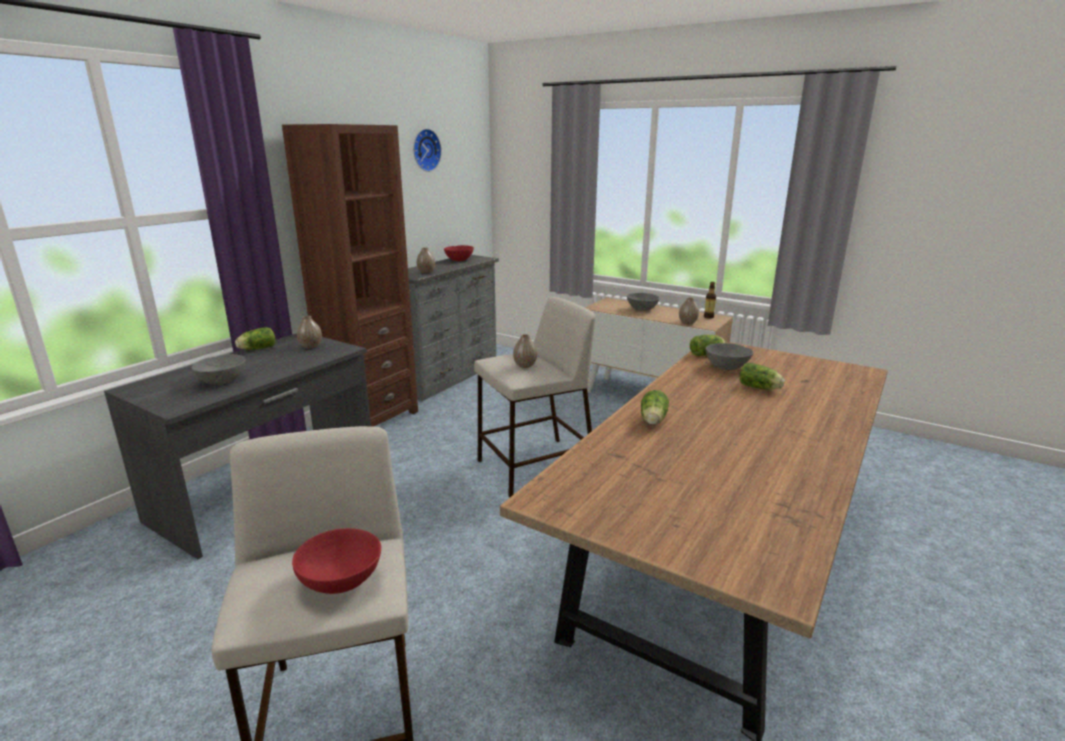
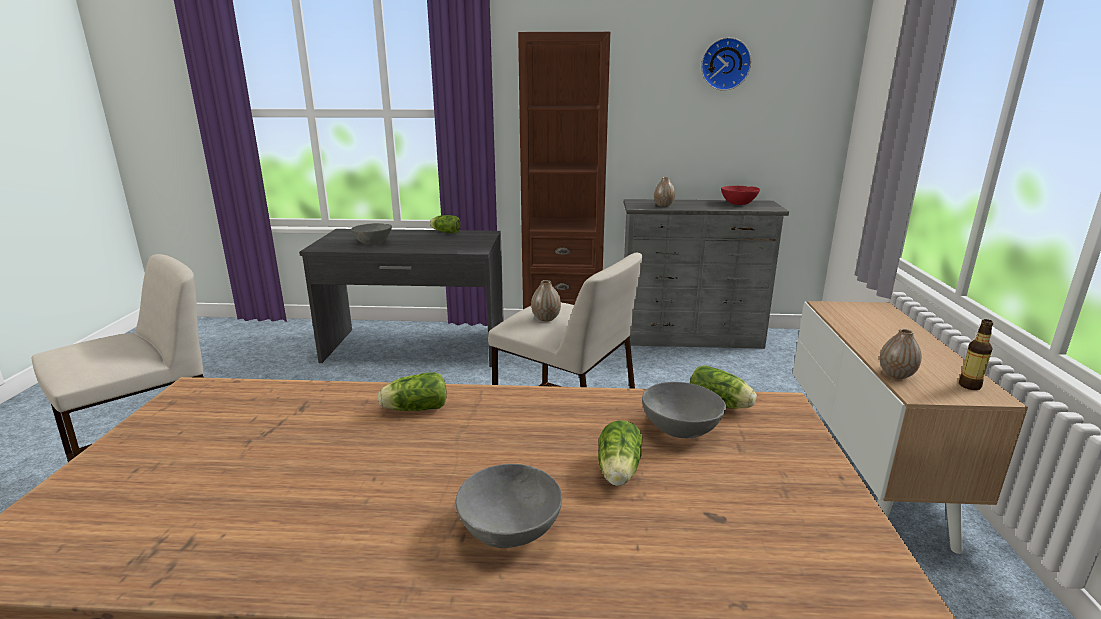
camera: 60 degrees right, 0 degrees up
red bowl [292,528,381,594] -> none
vase [297,316,322,348] -> none
grey bowl [627,293,659,311] -> grey bowl moved to [456,464,562,548]

